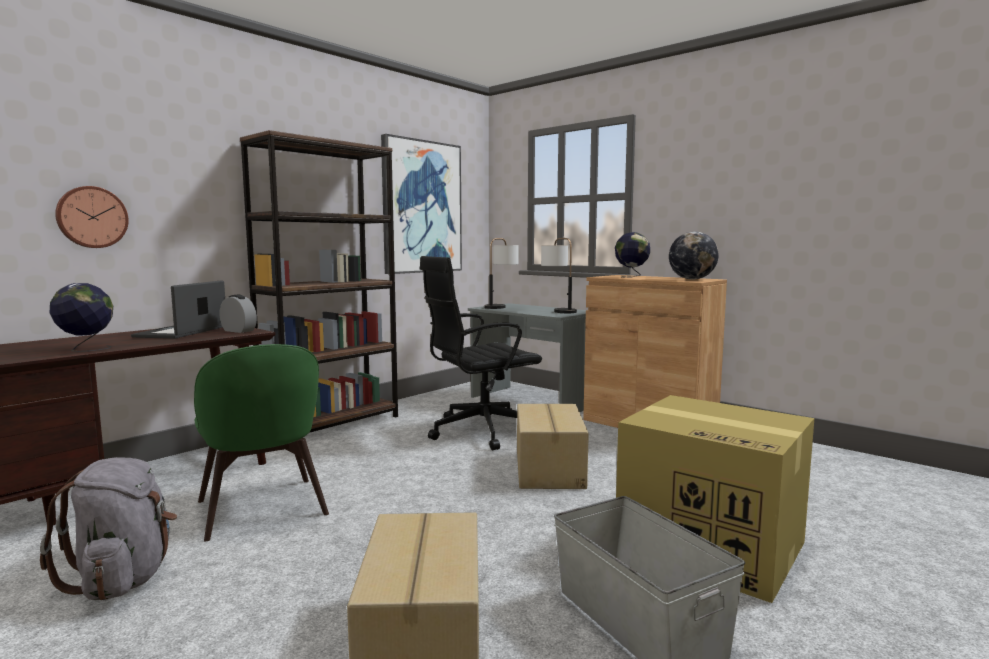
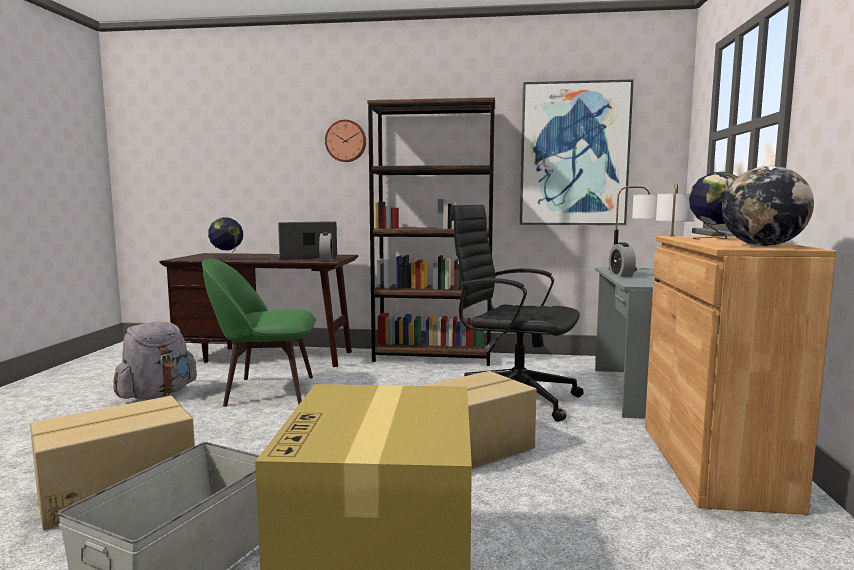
camera: 55 degrees right, 0 degrees up
wall clock [55,186,129,248] -> wall clock moved to [325,119,366,162]
green chair [194,344,329,541] -> green chair turned 60 degrees clockwise [202,258,316,407]
none -> alarm clock [609,243,636,277]

